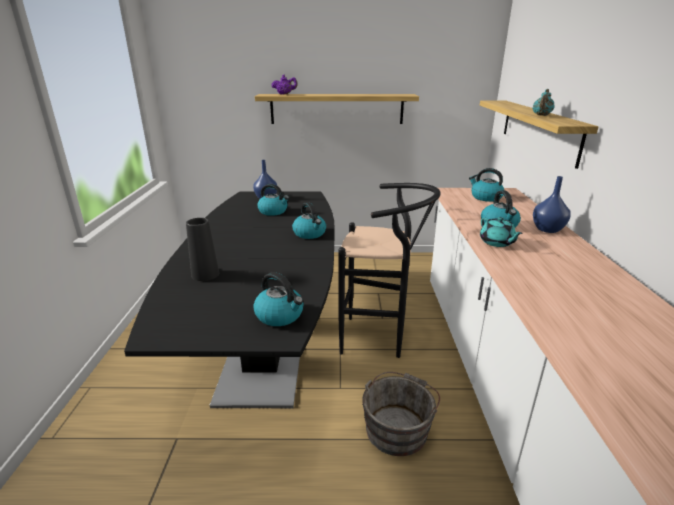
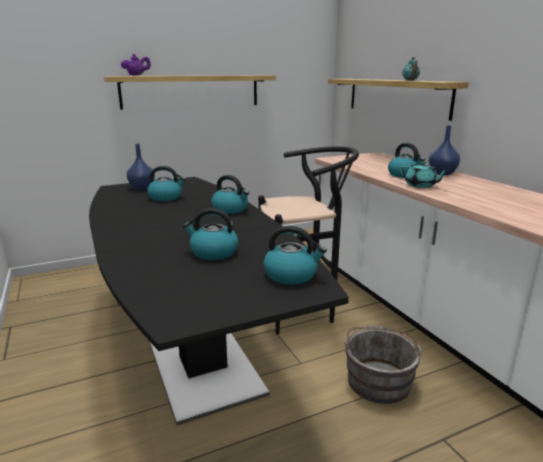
camera: 25 degrees left, 5 degrees down
black vase [186,218,219,281] -> none
kettle [469,168,504,202] -> kettle moved to [183,208,238,260]

